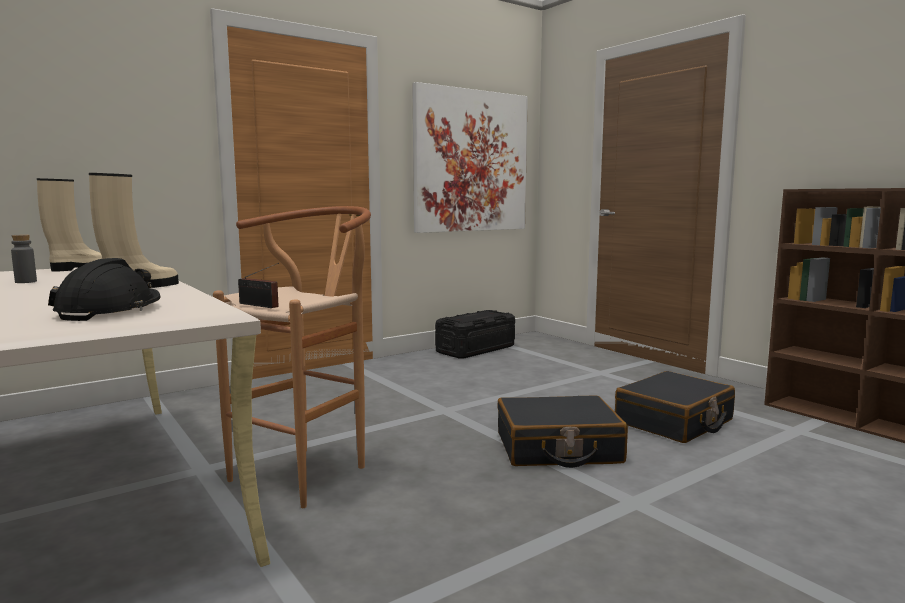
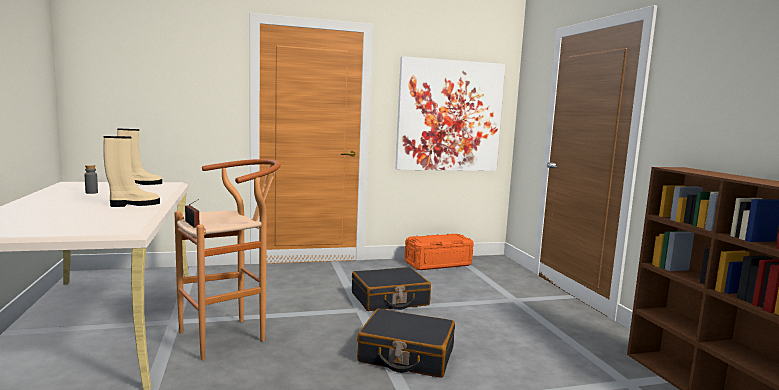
camera: 20 degrees right, 0 degrees up
black hard hat [48,258,161,321] -> none
black storage box [435,310,515,358] -> orange storage box [405,234,474,270]
black suitcase [615,371,735,443] -> black suitcase moved to [352,267,431,311]

